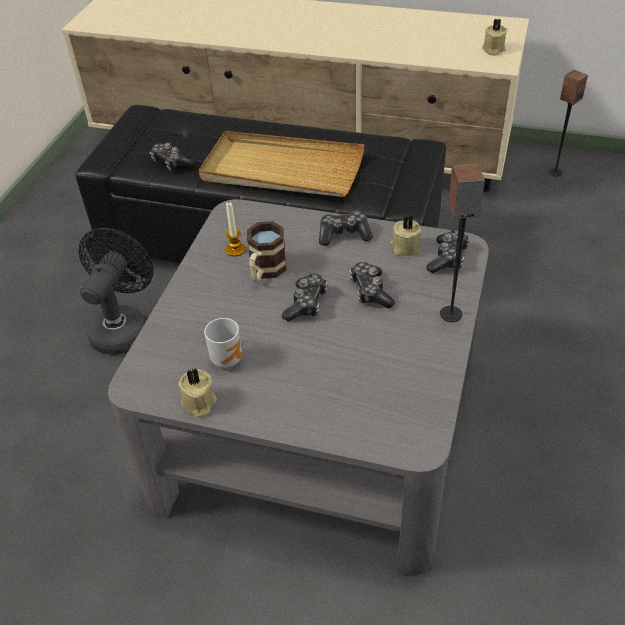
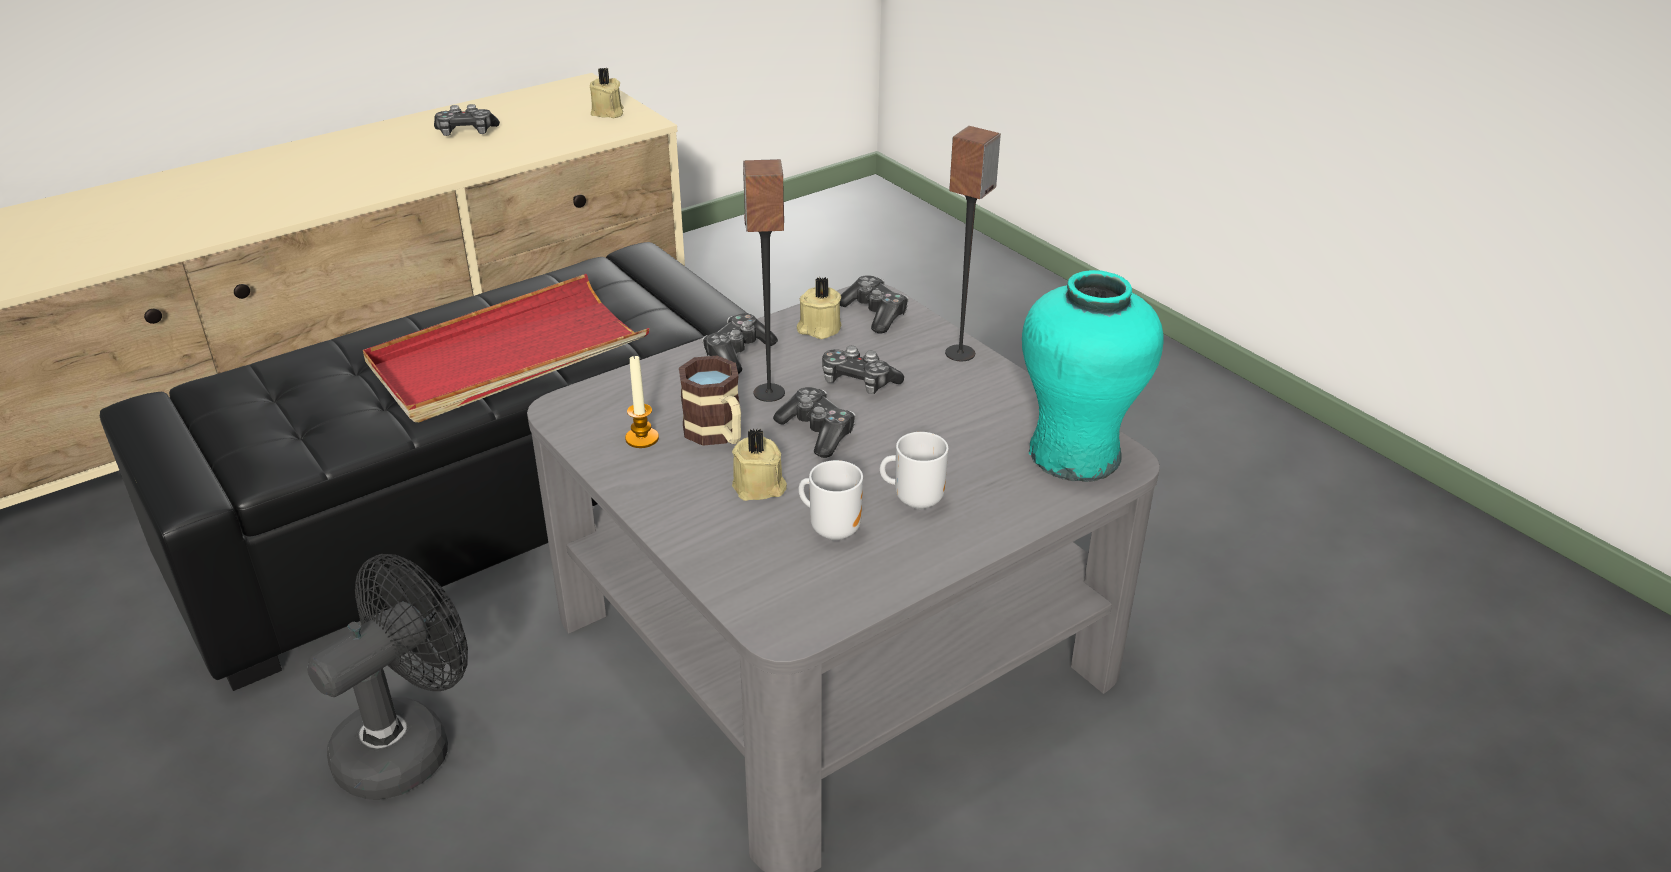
camera: 55 degrees left, 10 degrees down
black fan [79,228,154,355] -> black fan turned 75 degrees clockwise [307,554,468,800]
game controller [150,143,194,171] -> game controller moved to [434,104,500,136]
beige candle [179,368,217,418] -> beige candle moved to [732,428,787,501]
beige tray [199,131,364,197] -> red tray [363,274,650,422]
speaker [548,70,588,176] -> speaker moved to [743,159,785,402]
none -> mug [880,432,948,509]
none -> turquoise vase [1022,270,1164,482]

